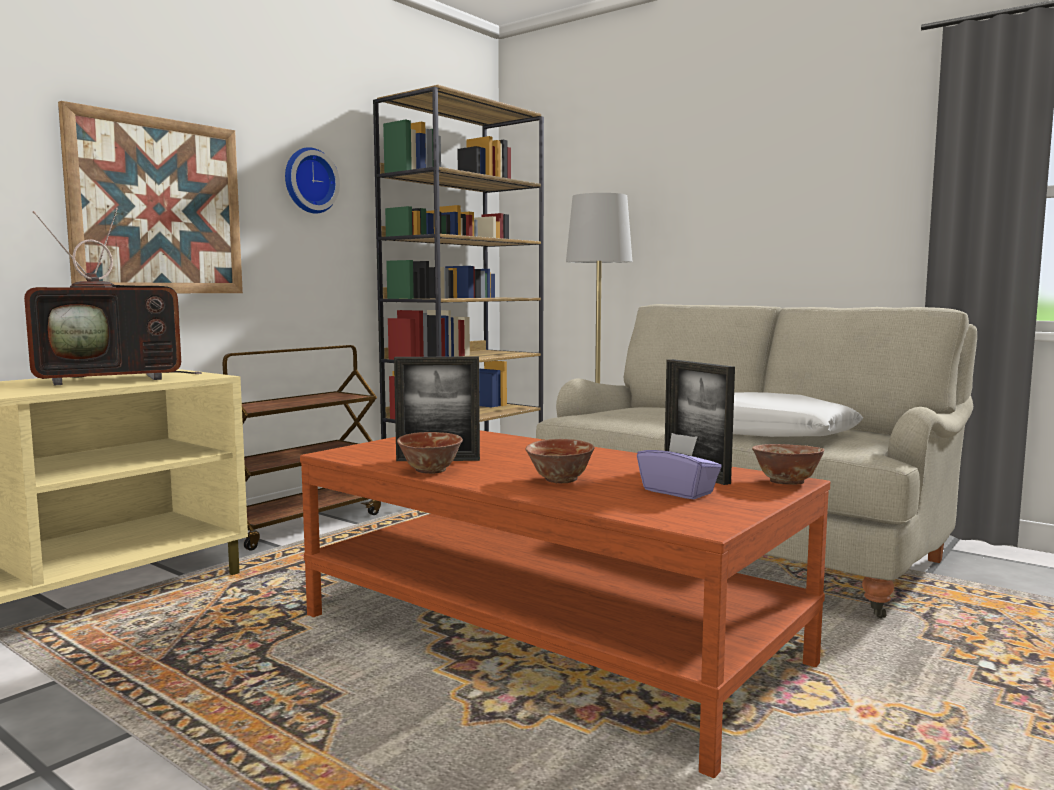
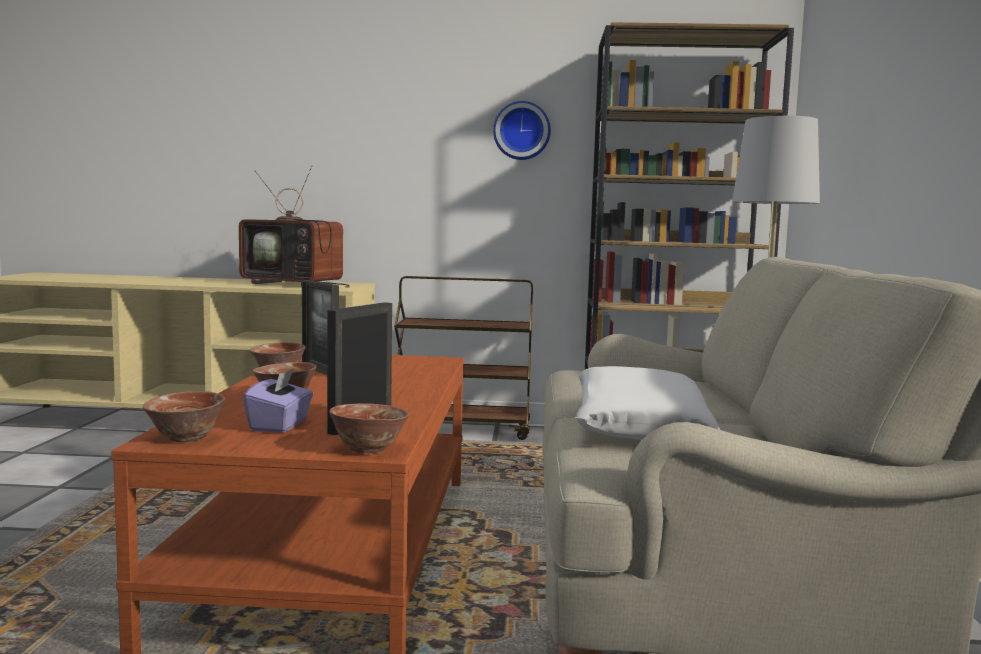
camera: 55 degrees right, 0 degrees up
picture [58,101,243,293] -> none
none -> bowl [143,391,225,442]

